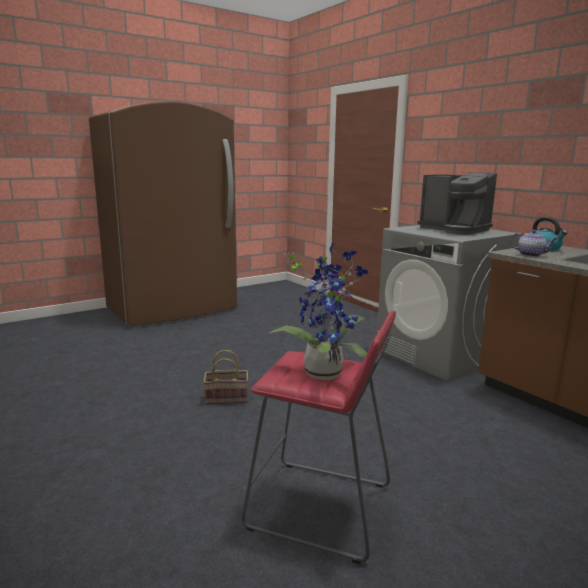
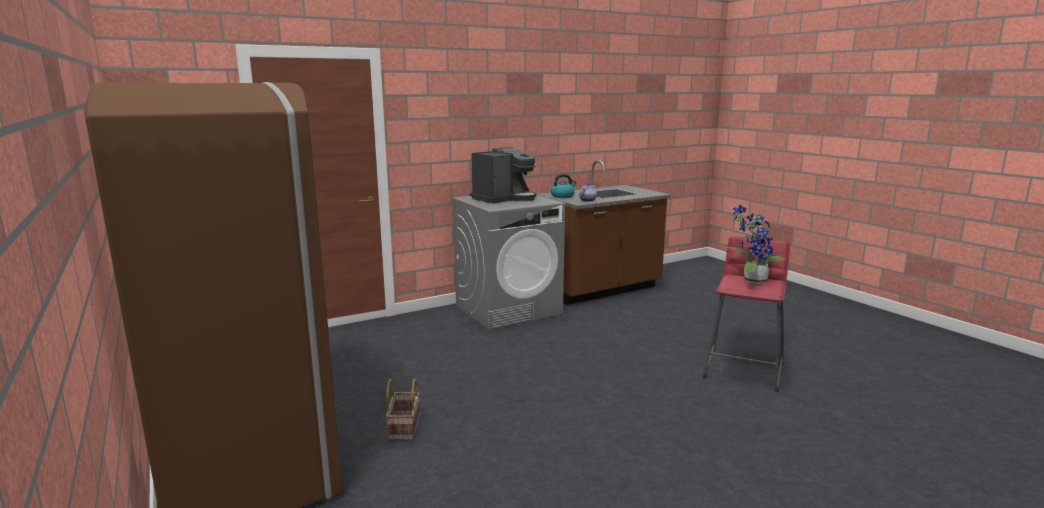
camera: 85 degrees left, 0 degrees up
basket [203,350,248,405] -> basket moved to [386,379,420,441]

